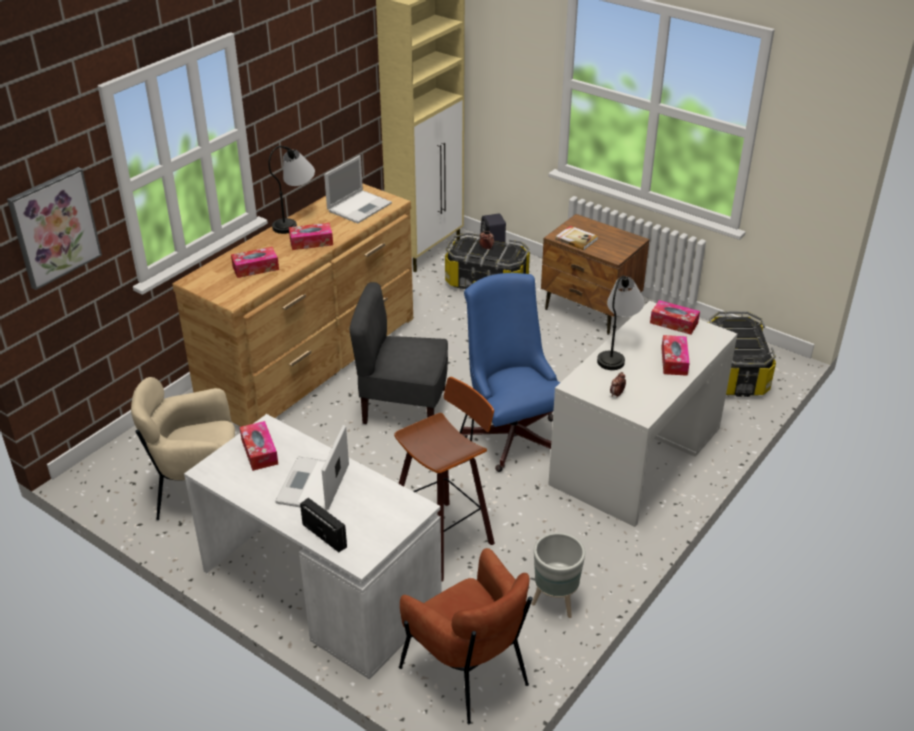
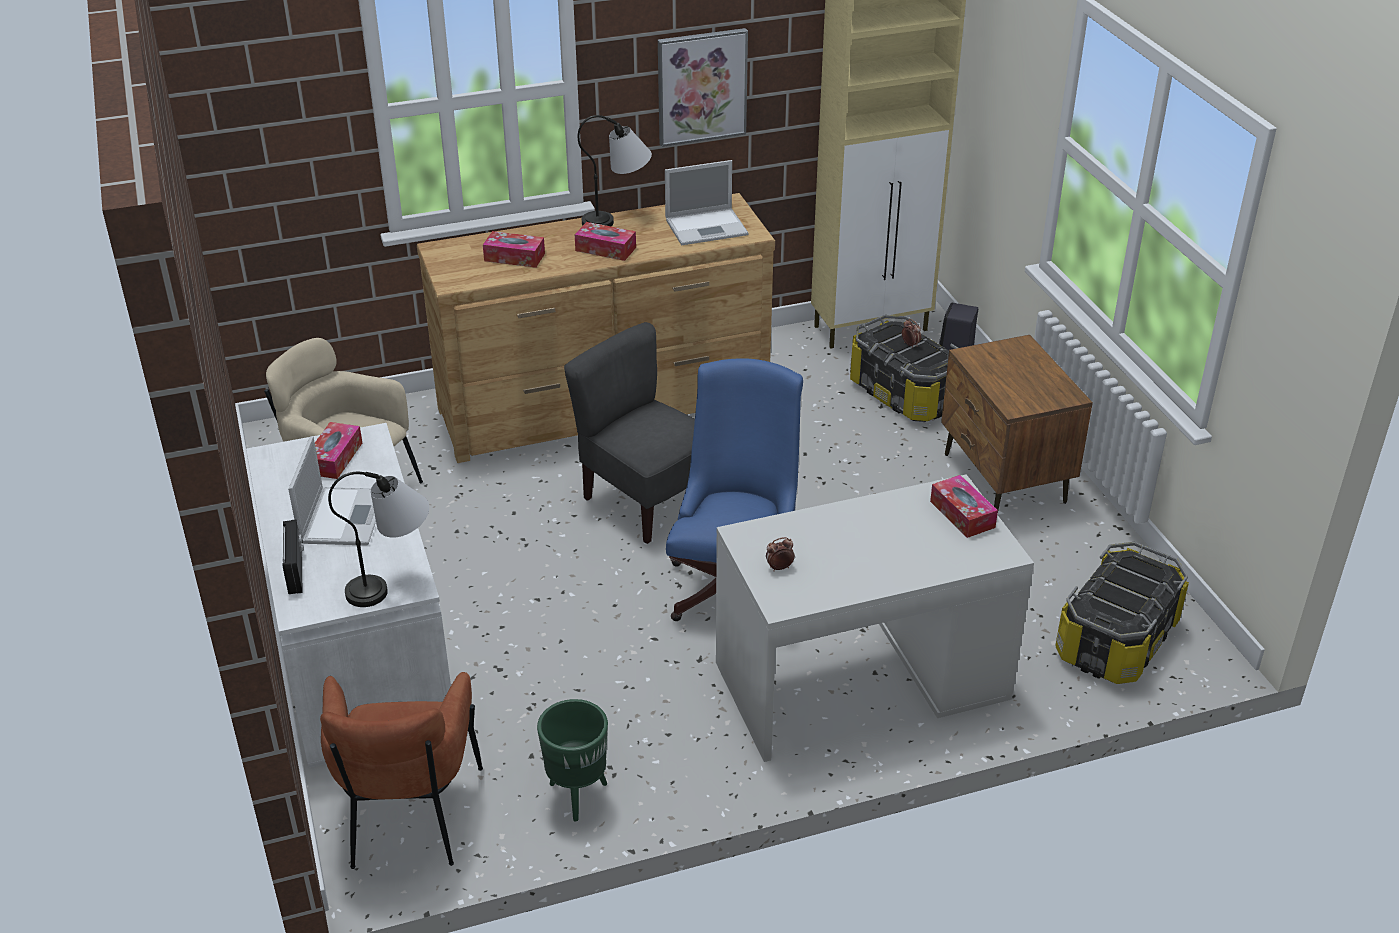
camera: 35 degrees right, 0 degrees up
picture [7,167,102,290] -> picture moved to [658,28,748,147]
laptop [275,425,349,510] -> laptop turned 135 degrees clockwise [288,436,376,546]
stool [394,377,495,582] -> none
grey planter [532,533,585,618] -> green planter [537,699,608,822]
book [555,226,598,250] -> none
table lamp [597,275,644,370] -> table lamp moved to [328,472,429,607]
tissue box [661,335,690,376] -> none

